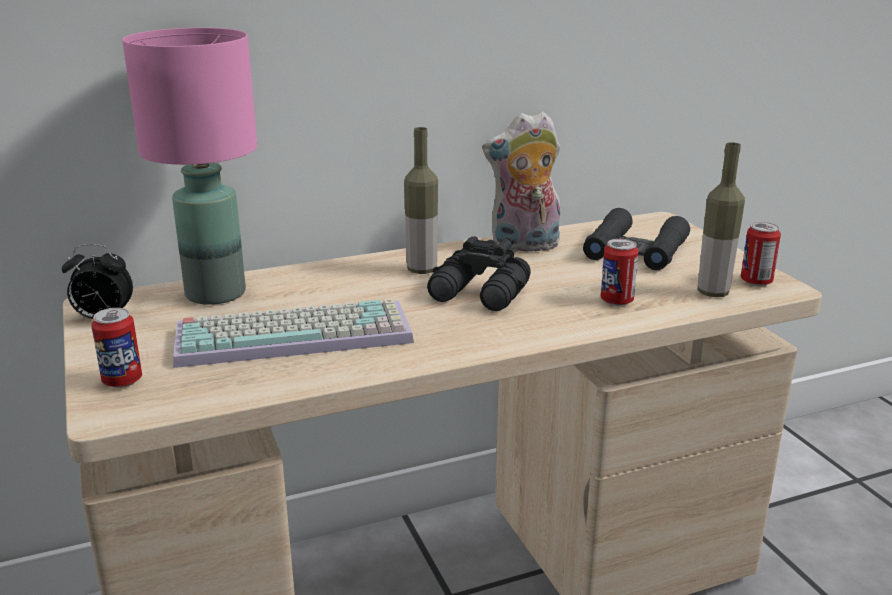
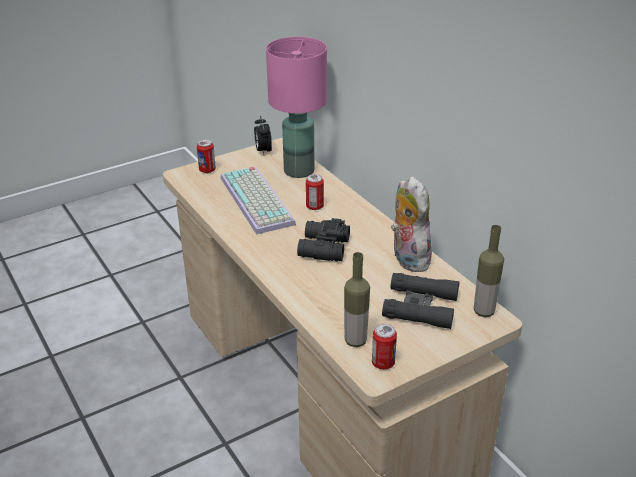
camera: 80 degrees right, 10 degrees up
bottle [404,127,438,274] -> bottle moved to [474,225,504,317]
can [601,239,639,306] -> can moved to [306,174,324,210]

